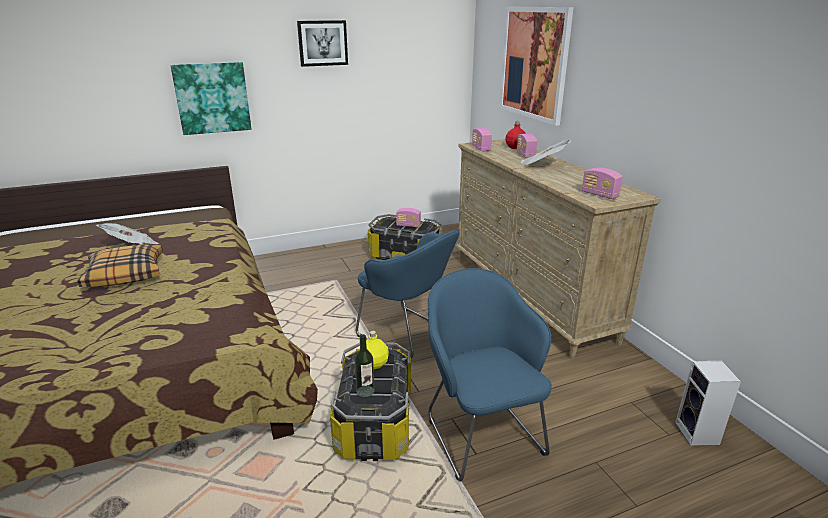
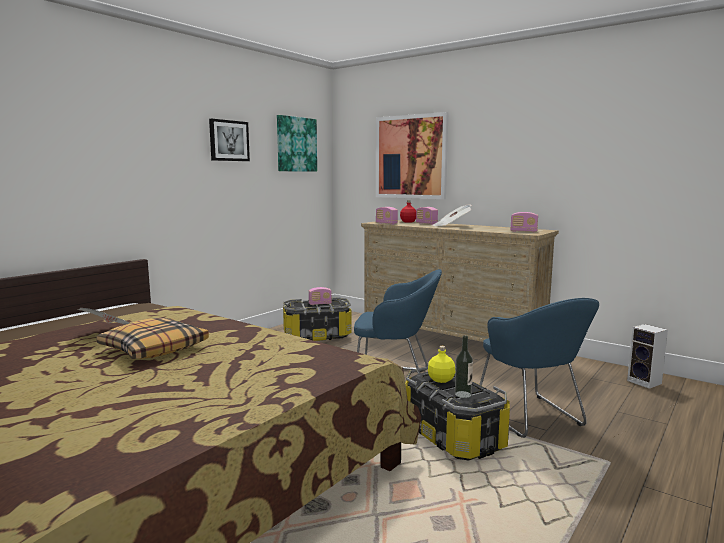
camera: 30 degrees left, 15 degrees down
picture [171,62,251,135] -> picture moved to [277,115,317,172]
blue armchair [428,268,552,481] -> blue armchair turned 150 degrees counterclockwise [479,298,599,438]

